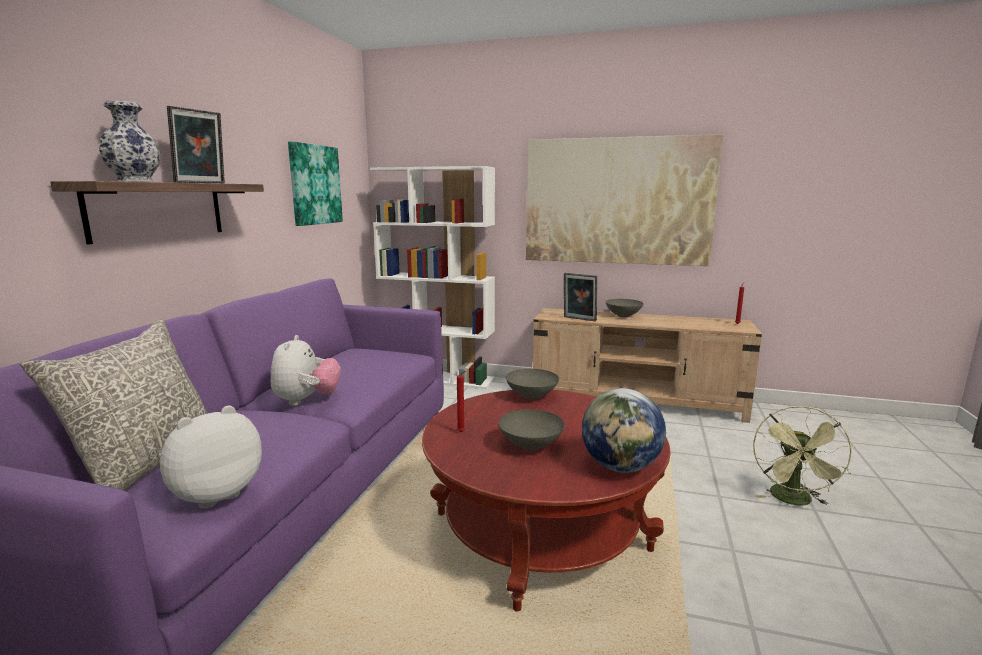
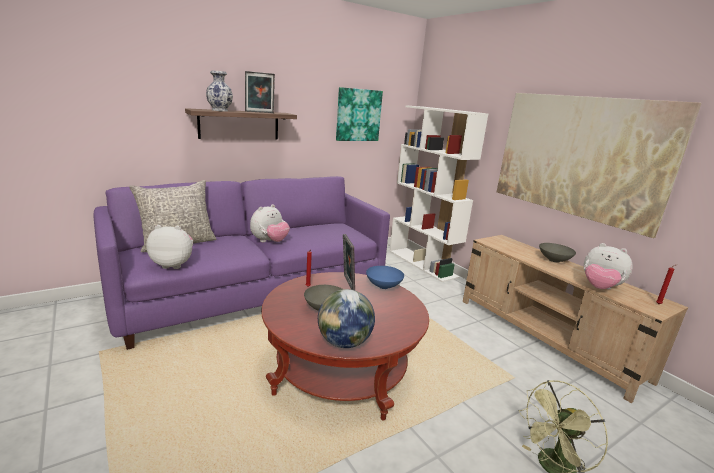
camera: 40 degrees right, 5 degrees up
grey bowl [506,369,559,399] -> blue bowl [366,266,404,289]
picture frame [564,273,597,321] -> picture frame moved to [343,234,355,290]
none -> plush toy [584,243,633,289]

